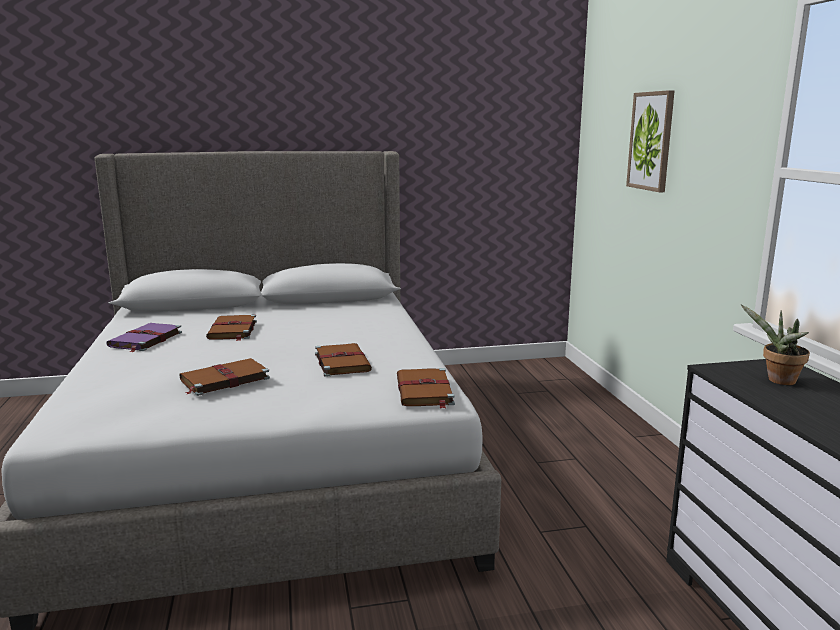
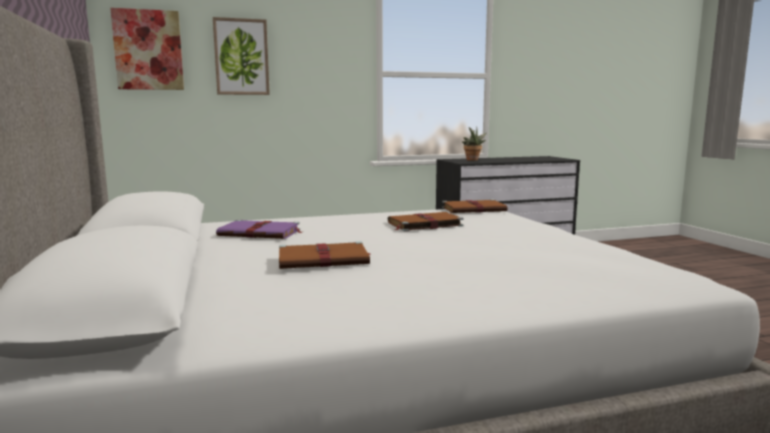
camera: 95 degrees left, 5 degrees down
purple book [106,323,182,352] -> purple book moved to [216,219,301,239]
brown book [179,358,270,396] -> none
none -> picture [110,8,184,90]

